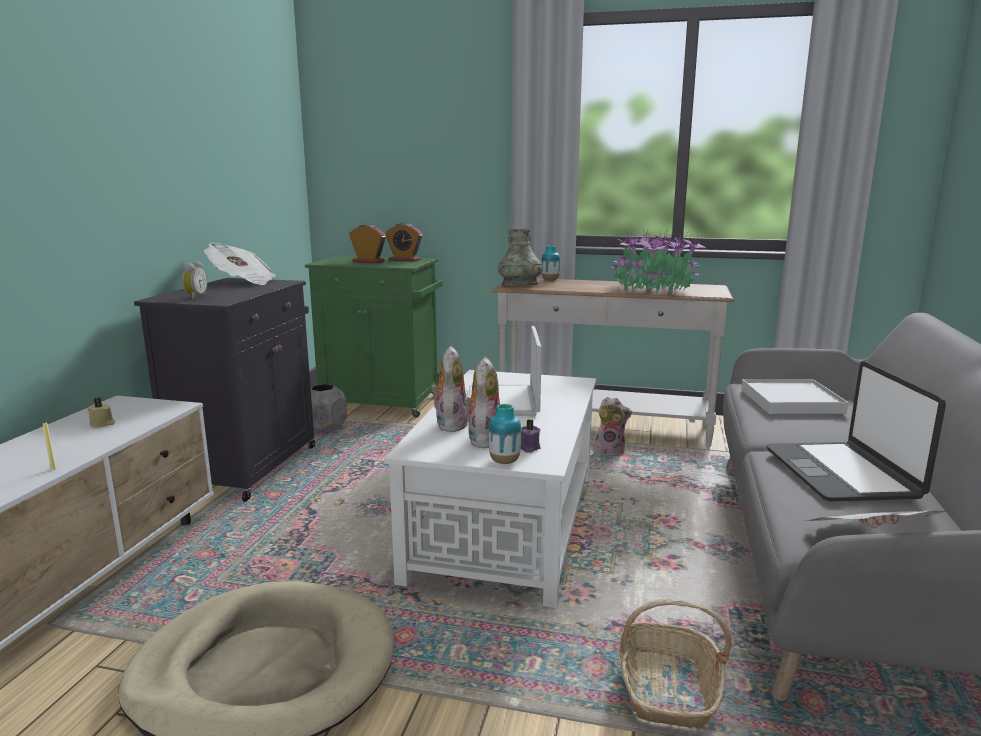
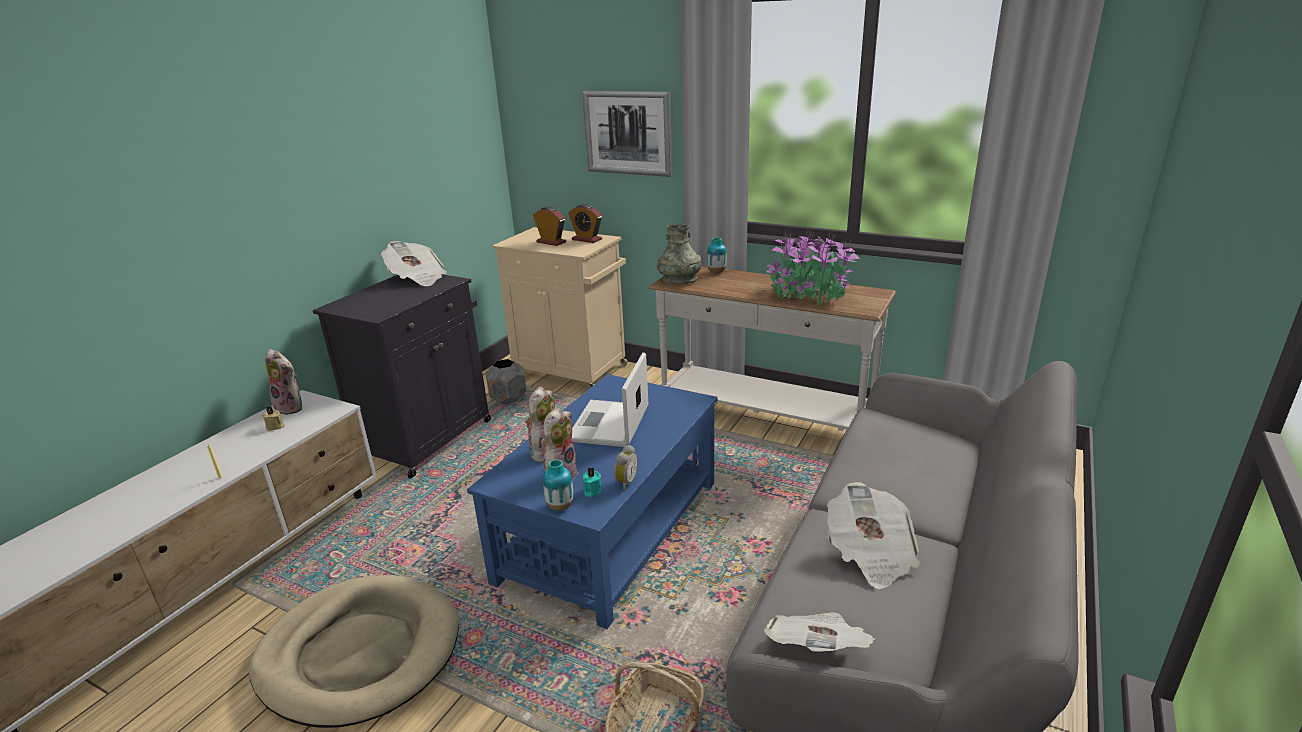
camera: 15 degrees right, 10 degrees up
alarm clock [182,261,208,300] -> alarm clock moved to [614,444,638,490]
green cabinet [305,255,443,417] -> beige cabinet [492,227,628,388]
white coffee table [384,370,596,608] -> blue coffee table [467,374,718,629]
purple candle [521,420,541,453] -> turquoise candle [583,468,602,497]
plush toy [594,397,632,456] -> plush toy moved to [265,349,303,415]
white tray [741,379,848,414] -> none
laptop [767,361,946,502] -> newspaper [827,482,920,589]
none -> picture [582,91,672,177]

